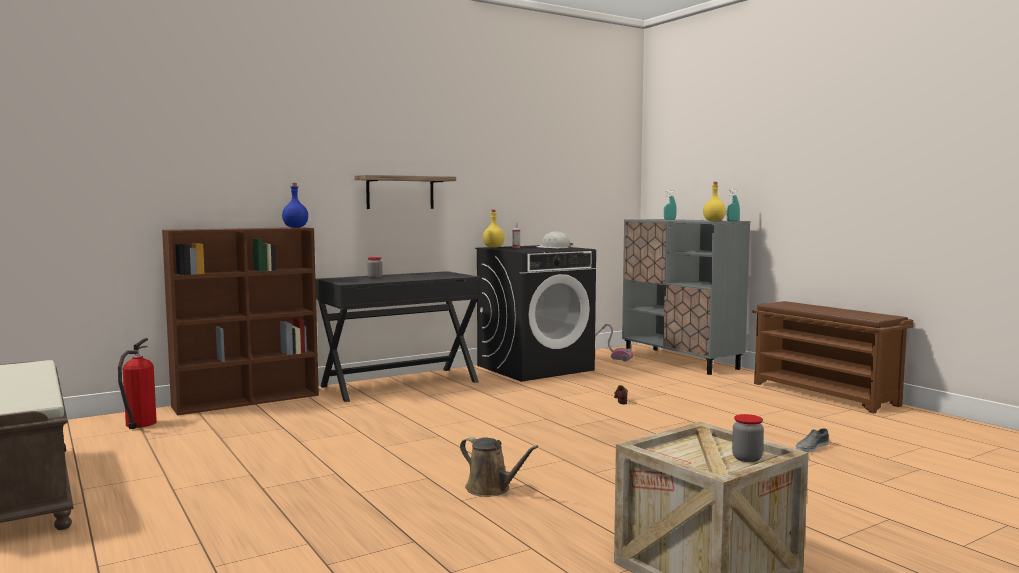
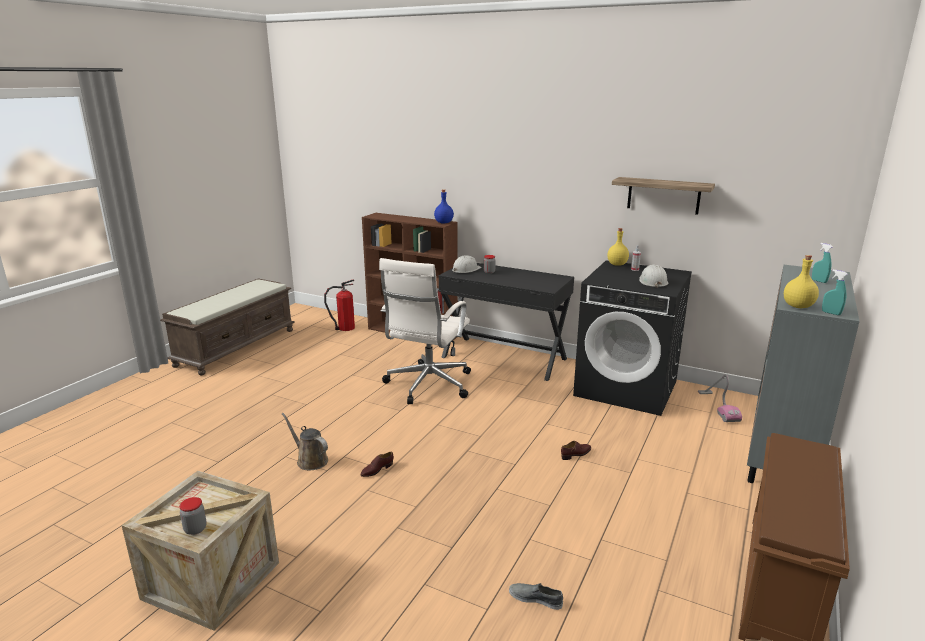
camera: 60 degrees right, 15 degrees up
shelf [354,175,456,209] -> shelf moved to [612,177,715,215]
brown watering can [460,437,539,497] -> brown watering can turned 120 degrees clockwise [282,413,328,470]
none -> brown shoe [360,452,394,477]
none -> white office chair [379,258,471,404]
none -> white hard hat [452,255,482,273]

